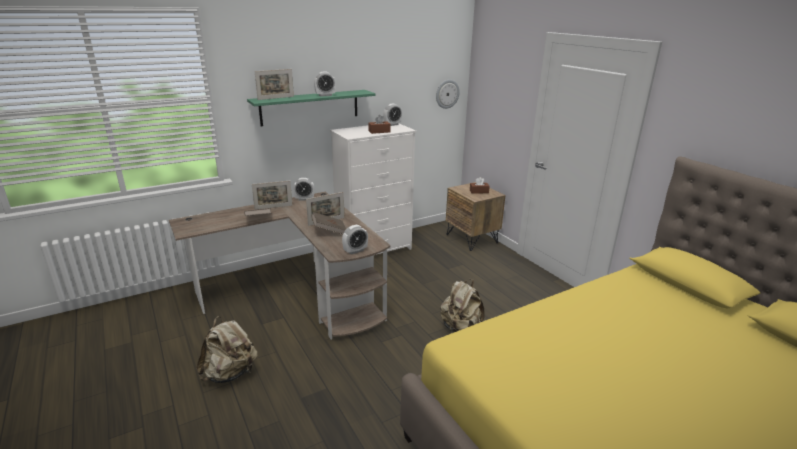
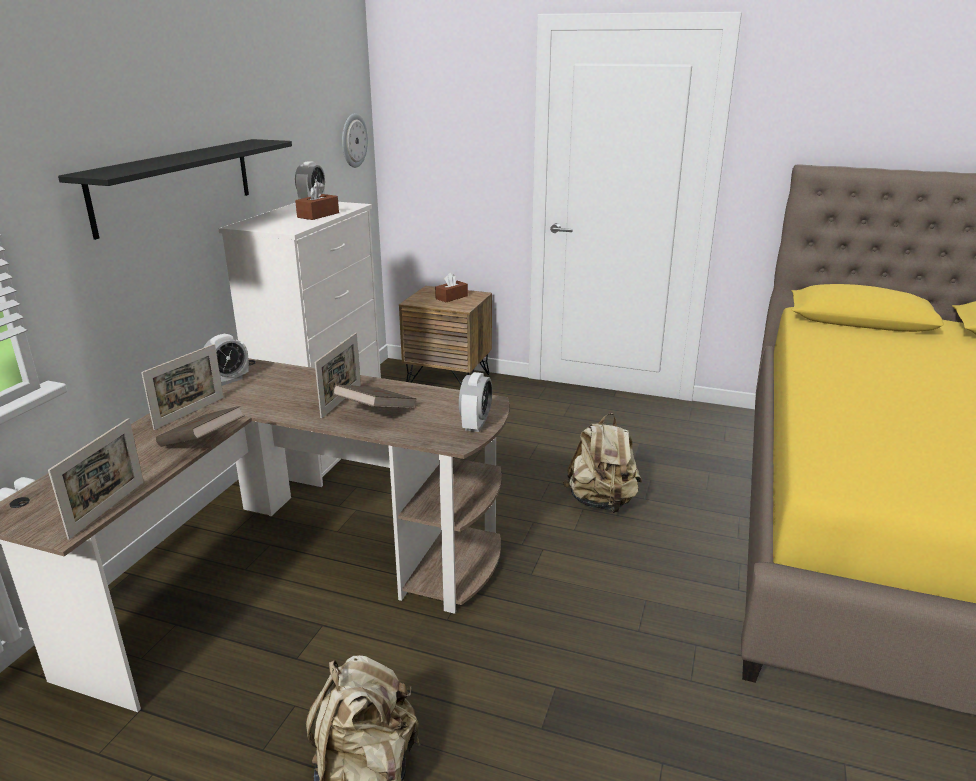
camera: 40 degrees left, 0 degrees up
green shelf [247,90,375,126] -> black shelf [58,139,292,240]
picture frame [255,69,294,100] -> picture frame moved to [48,418,144,540]
alarm clock [314,72,336,97] -> none

